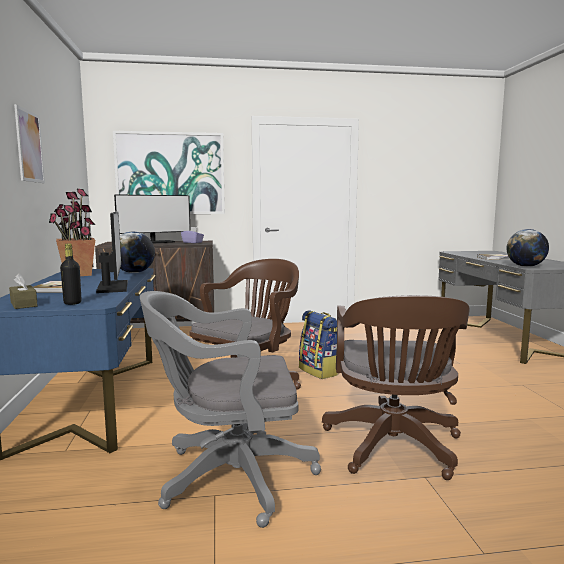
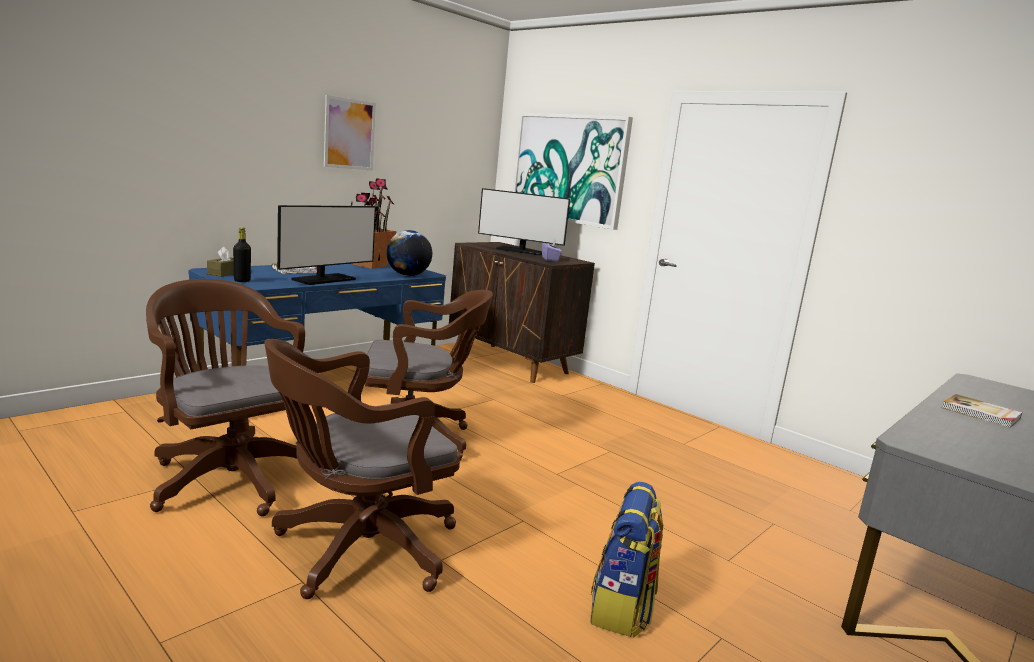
camera: 50 degrees right, 5 degrees up
grey office chair [140,291,321,528] -> brown office chair [146,279,305,516]
backpack [299,310,339,379] -> backpack moved to [591,482,663,637]
globe [507,229,549,267] -> none

